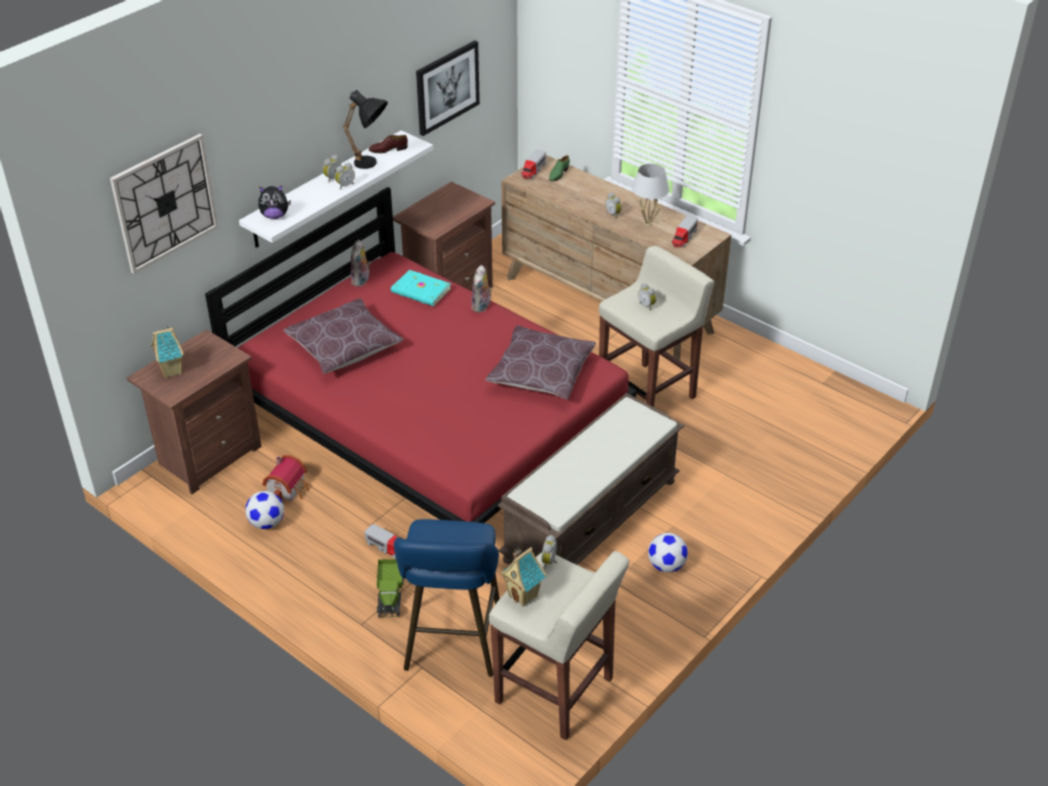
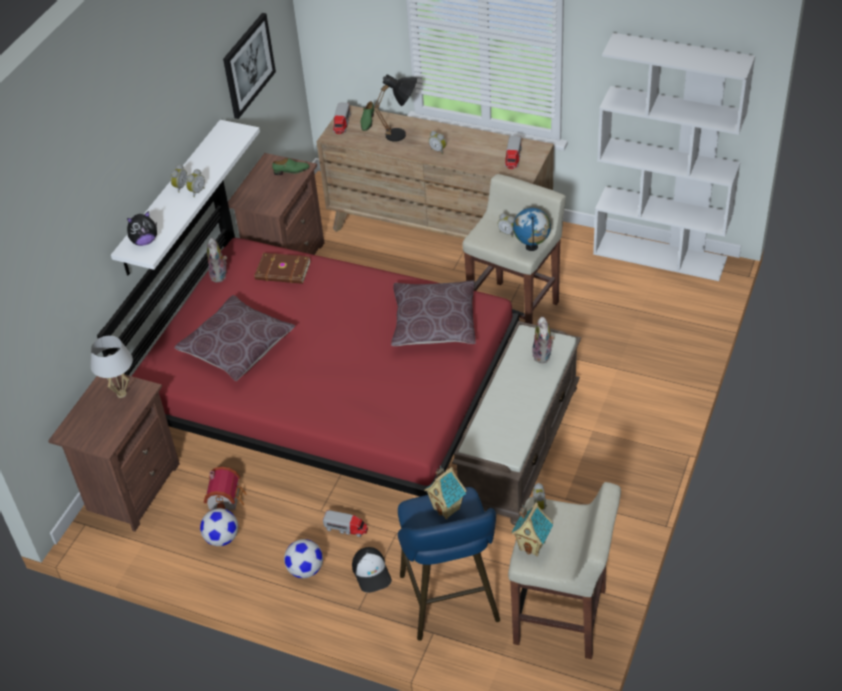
camera: 15 degrees left, 5 degrees up
wall clock [110,134,218,274] -> none
toy house [151,326,184,378] -> toy house moved to [424,465,467,519]
black table lamp [343,90,388,169] -> black table lamp moved to [374,74,417,142]
brown shoe [369,135,408,153] -> none
toy truck [377,559,404,618] -> cap [352,547,392,593]
turquoise book [391,270,451,306] -> brown book [255,253,311,284]
plush toy [471,265,492,313] -> plush toy moved to [532,316,555,363]
white table lamp [632,164,669,227] -> white table lamp moved to [91,336,133,398]
football [648,533,688,573] -> football moved to [284,539,323,578]
none -> green shoe [272,158,310,175]
none -> globe [513,208,551,251]
none -> white bookcase [593,33,755,281]

